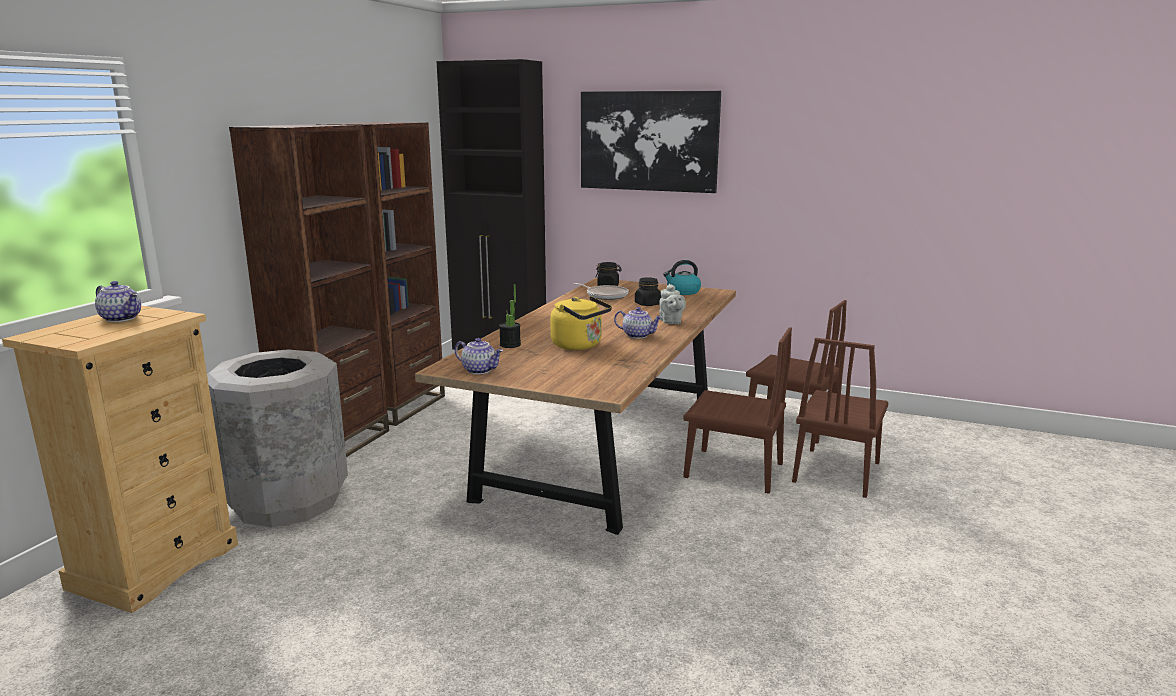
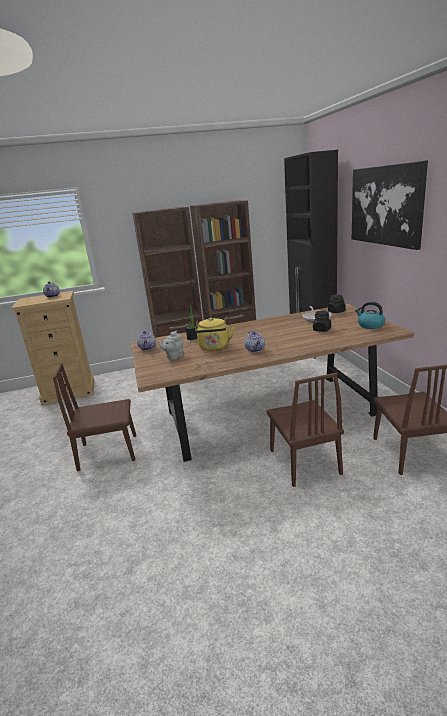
camera: 55 degrees right, 5 degrees up
grey trash can [207,349,348,527] -> none
grey teapot [659,284,686,324] -> grey teapot moved to [159,330,183,360]
brown chair [792,338,888,498] -> brown chair moved to [53,363,136,471]

